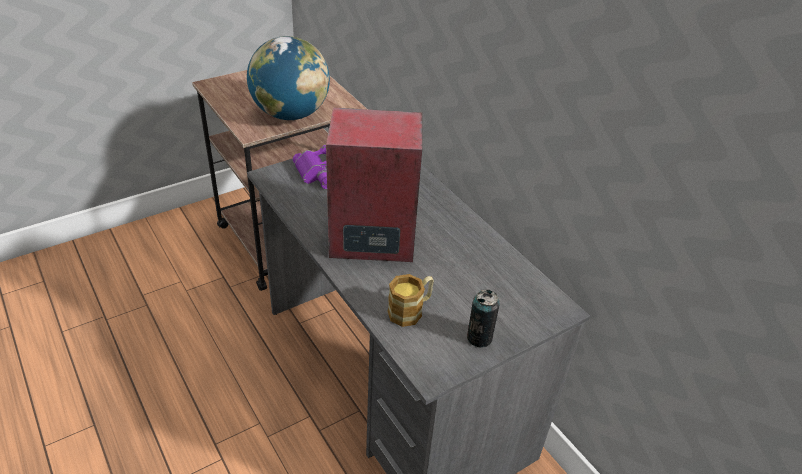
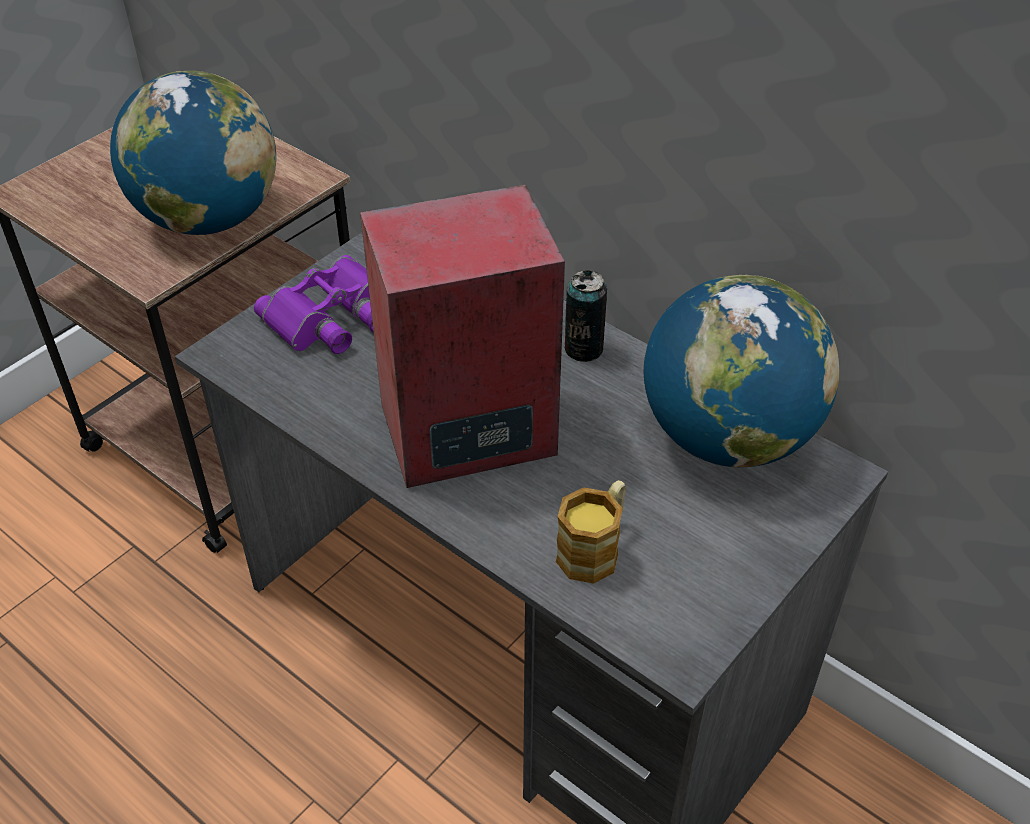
camera: 15 degrees left, 5 degrees up
can [467,290,500,348] -> can moved to [565,270,608,362]
none -> globe [644,275,839,467]

